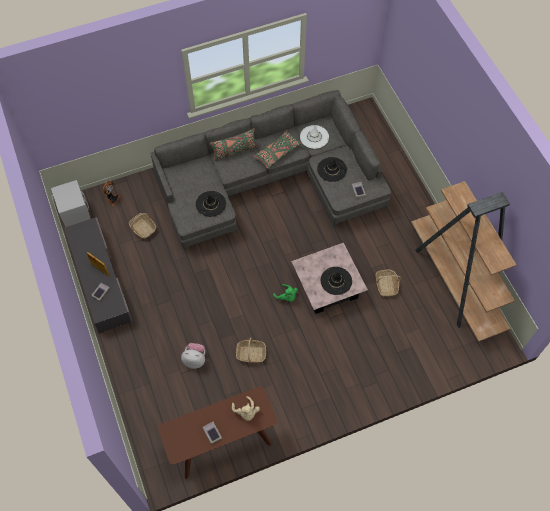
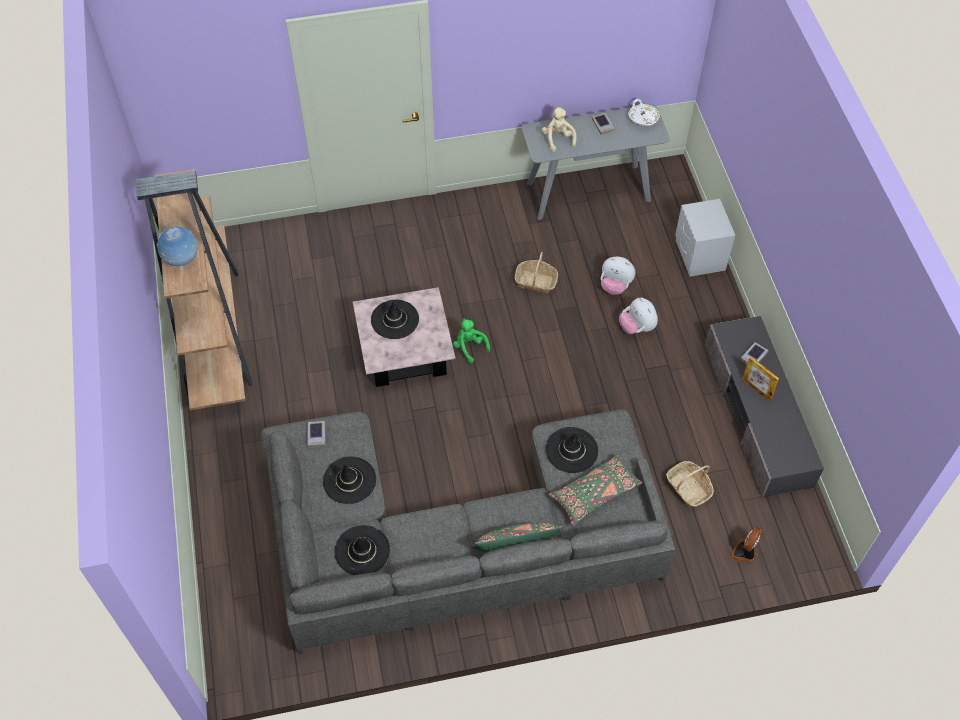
camera: 170 degrees left, 5 degrees down
grey nightstand [51,180,91,227] -> grey nightstand moved to [675,199,735,277]
brown console table [158,386,277,479] -> grey console table [522,104,670,220]
green pillow [253,130,302,169] -> green pillow moved to [549,455,642,526]
white hat [300,125,329,149] -> black hat [335,525,390,575]
basket [375,269,401,296] -> none
none -> globe [157,226,198,266]
none -> plush toy [619,298,658,334]
none -> white bowl [629,99,660,126]

